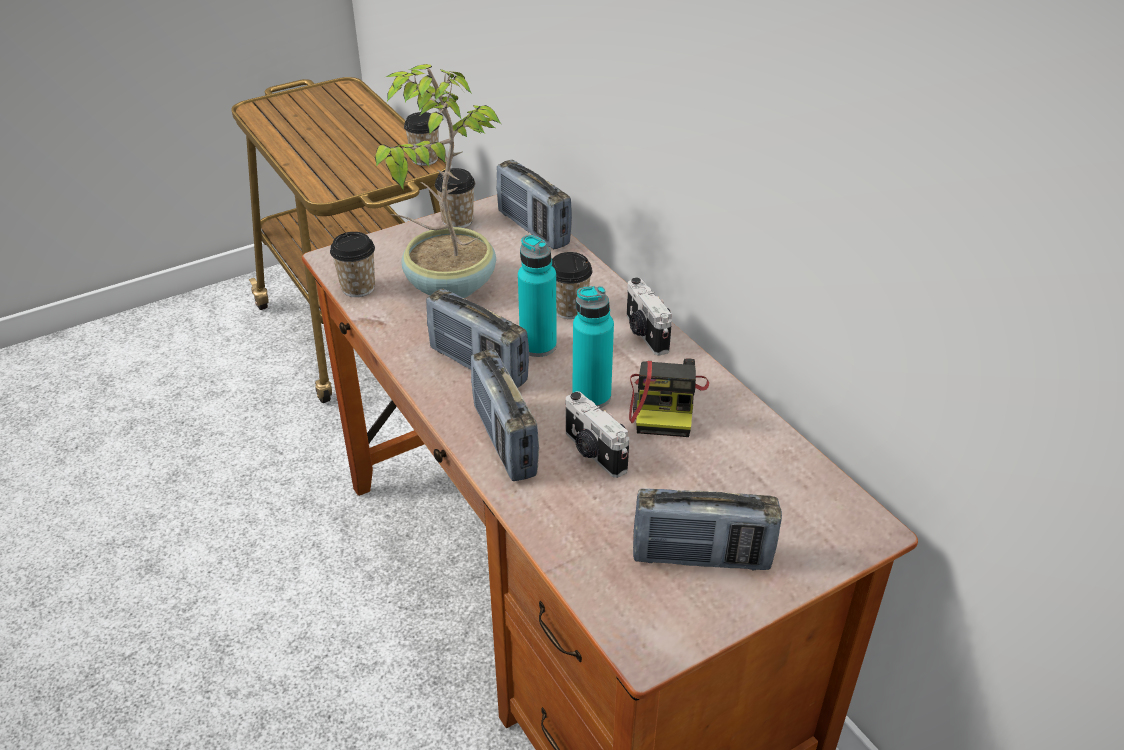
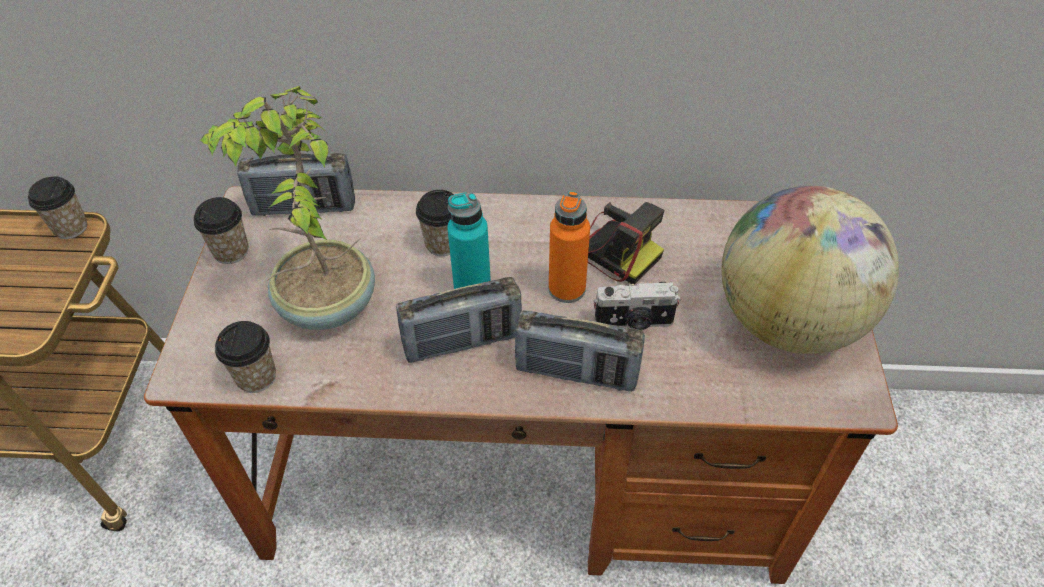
camera: 55 degrees left, 10 degrees up
turquoise bottle [572,286,614,408] -> orange bottle [549,191,590,303]
camera [627,277,672,356] -> none
radio [633,489,782,570] -> globe [721,186,899,354]

